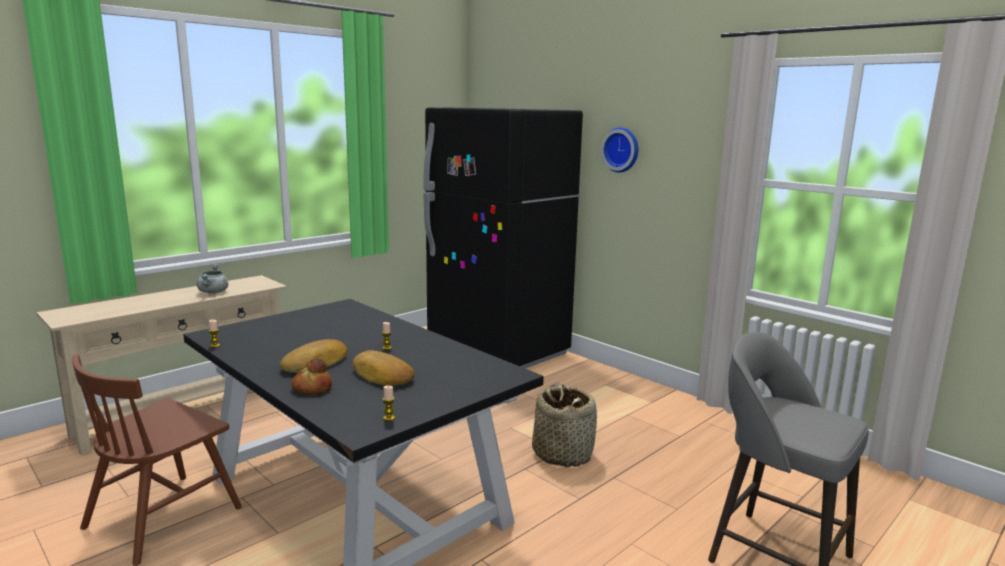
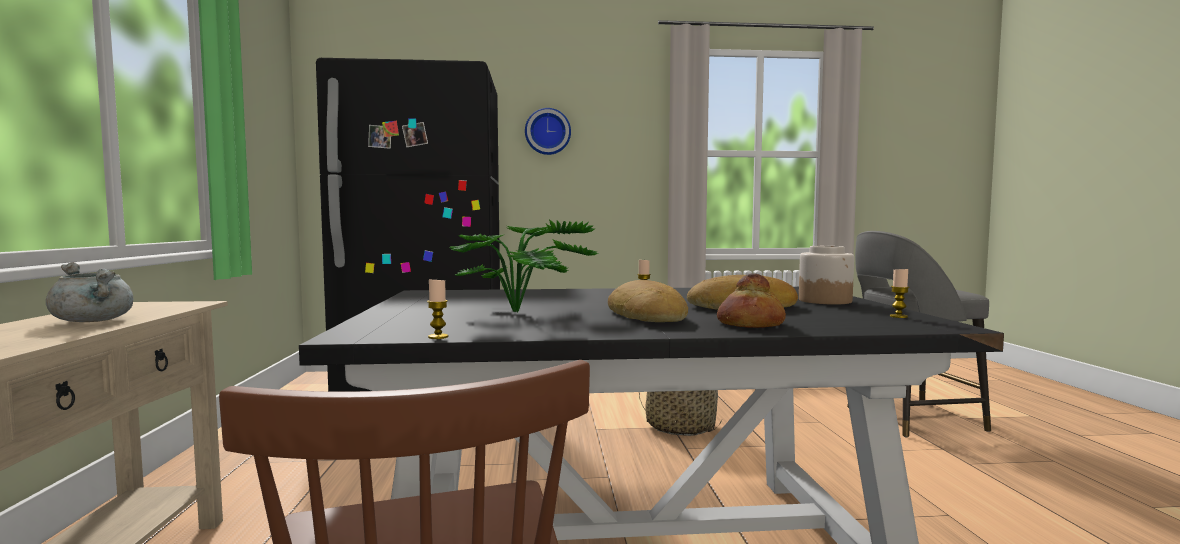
camera: 50 degrees left, 10 degrees down
none -> potted plant [450,219,599,312]
none -> jar [799,246,854,305]

